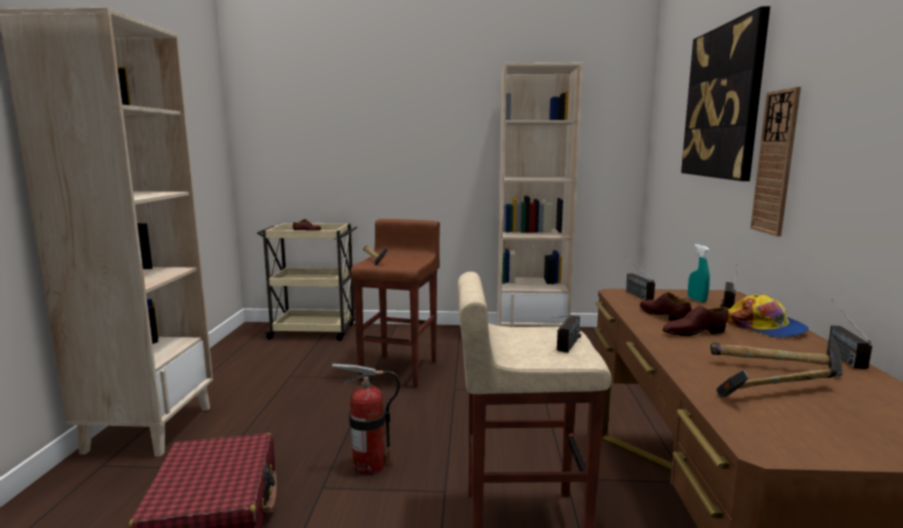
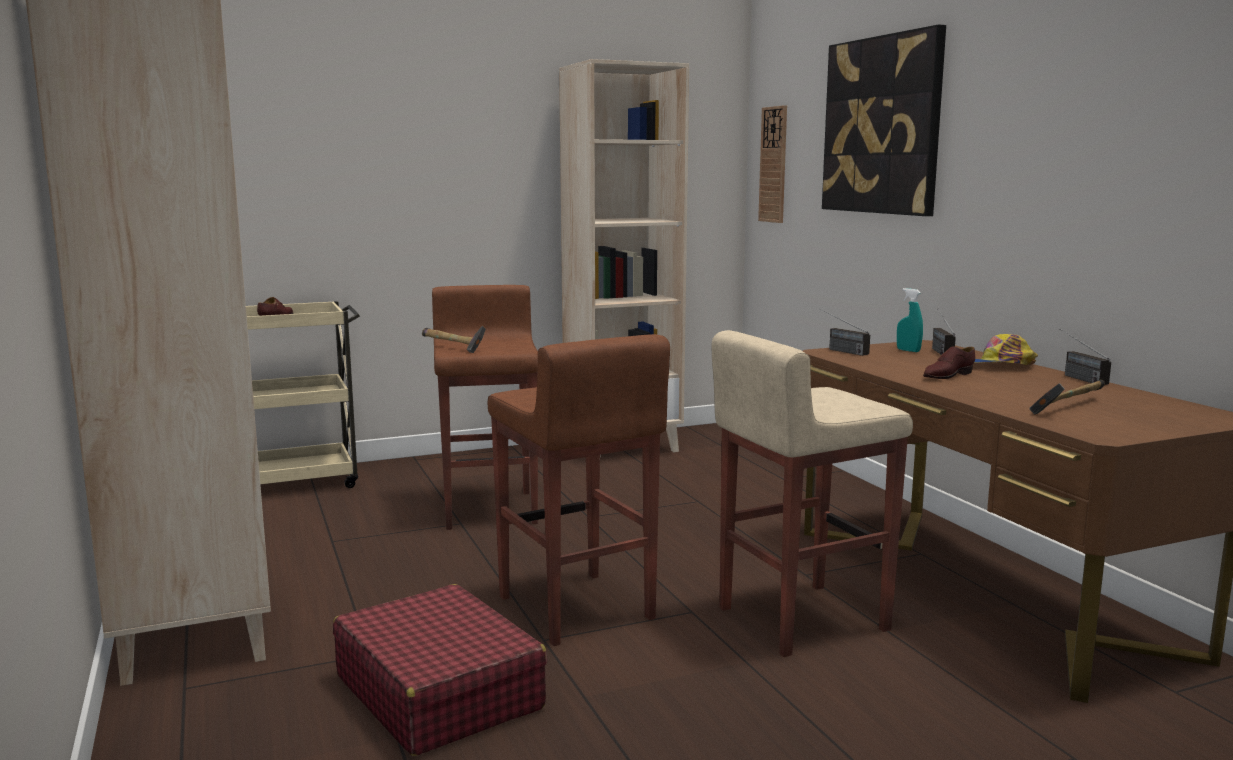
camera: 25 degrees left, 0 degrees up
fire extinguisher [332,364,400,475] -> brown stool [488,334,670,646]
radio [552,314,581,353] -> none
brown shoe [640,292,692,321] -> none
hammer [711,336,843,377] -> none
cap [728,294,809,338] -> cap turned 150 degrees clockwise [975,334,1038,365]
wall clock [750,87,801,237] -> wall clock moved to [758,105,787,223]

